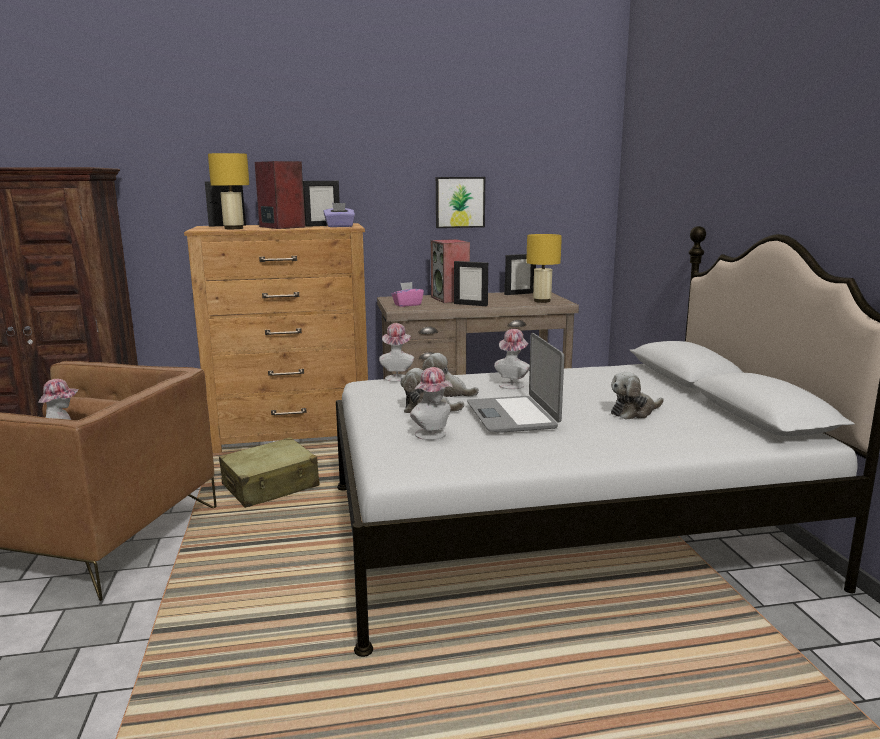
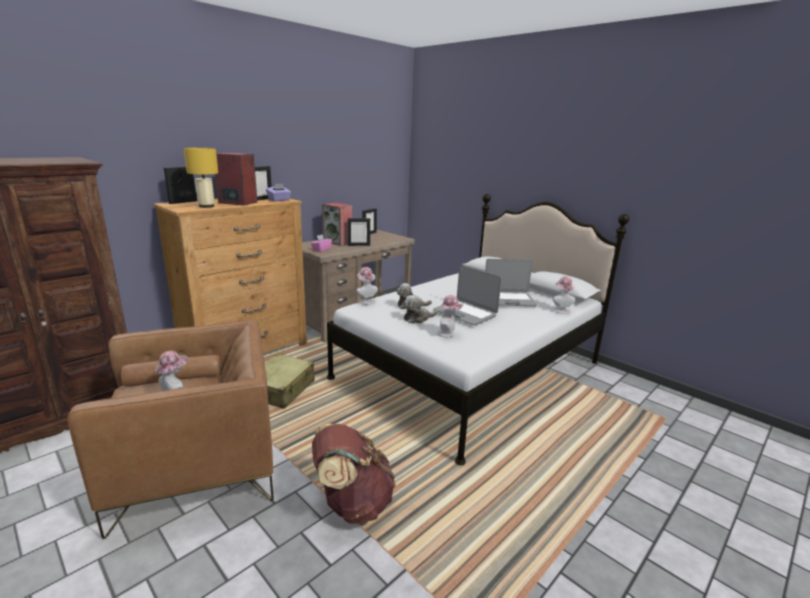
camera: 35 degrees left, 5 degrees up
picture [436,177,485,228] -> none
hat [494,329,530,389] -> hat moved to [553,276,575,314]
yellow table lamp [527,234,562,303] -> none
plush toy [611,372,663,420] -> laptop [485,259,538,306]
none -> brown backpack [312,423,396,524]

